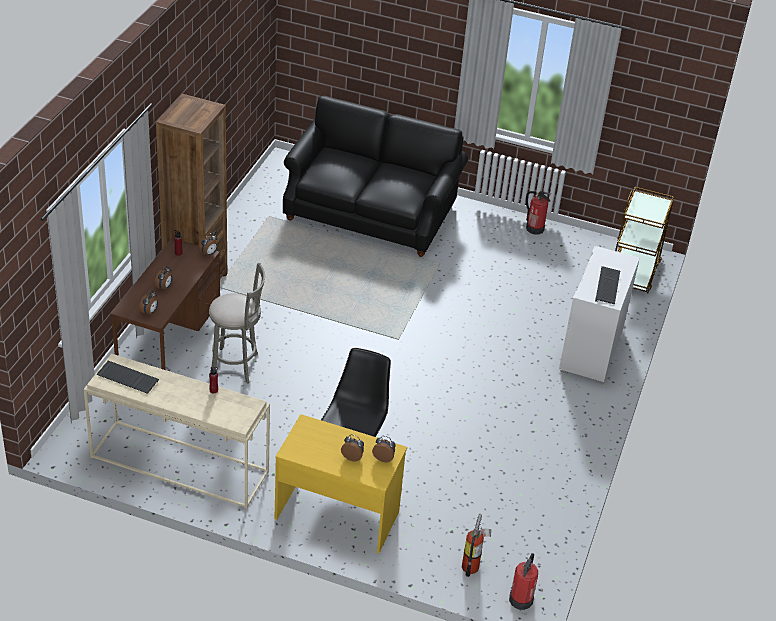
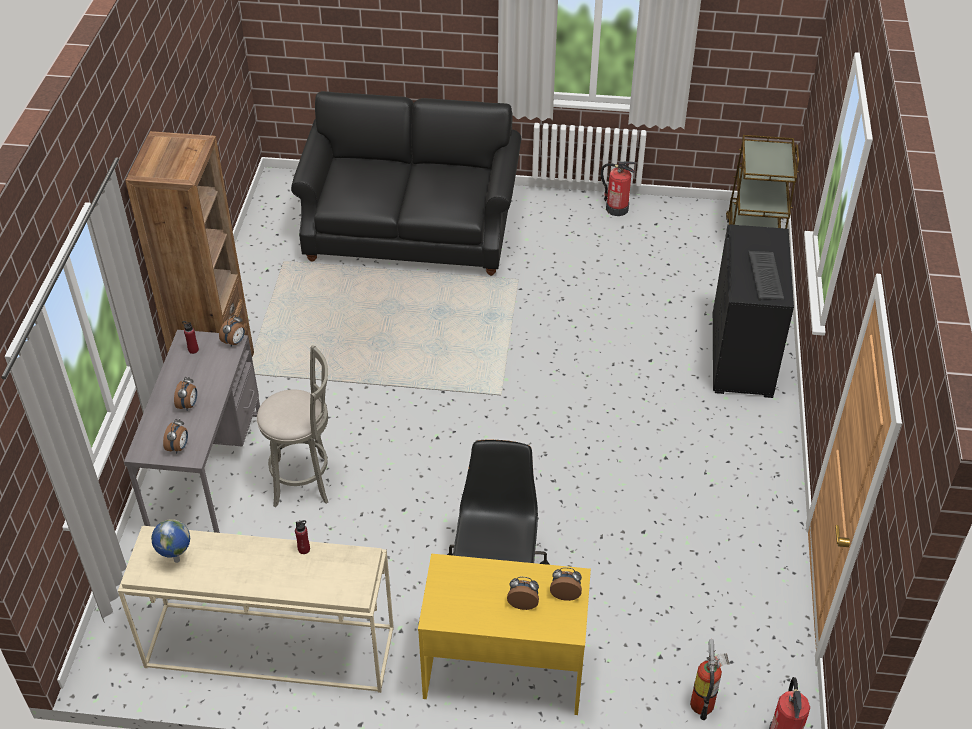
camera: 10 degrees left, 5 degrees up
keyboard [96,361,159,394] -> globe [151,519,190,563]
brown desk [110,238,220,370] -> grey desk [124,330,260,533]
white dresser [559,246,640,384] -> black dresser [713,224,794,398]

